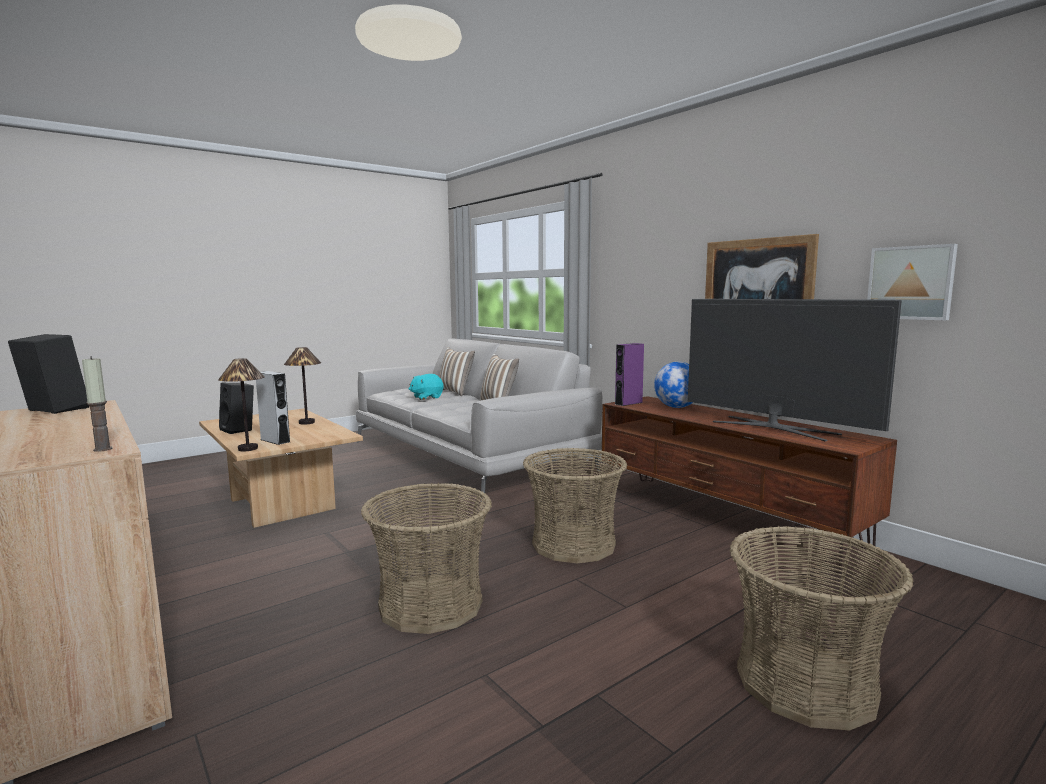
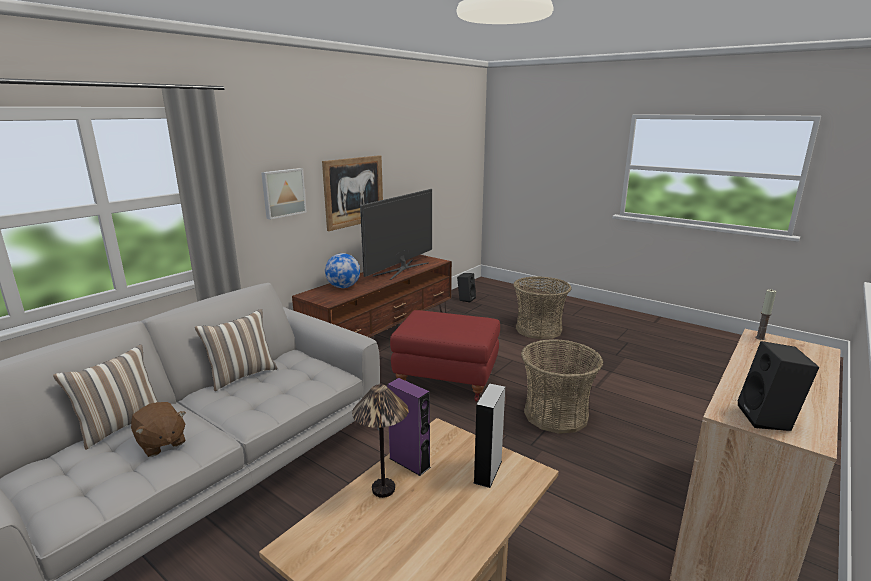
camera: 105 degrees left, 10 degrees up
table lamp [218,358,265,451] -> none
black speaker [219,383,254,434] -> black speaker moved to [457,273,476,303]
turquoise plush toy [409,374,444,400] -> brown plush toy [131,402,186,457]
basket [523,448,627,563] -> red ottoman [390,310,500,401]
purple speaker [615,343,644,406] -> purple speaker moved to [387,378,431,476]
picture [867,244,958,321] -> picture moved to [261,168,307,219]

